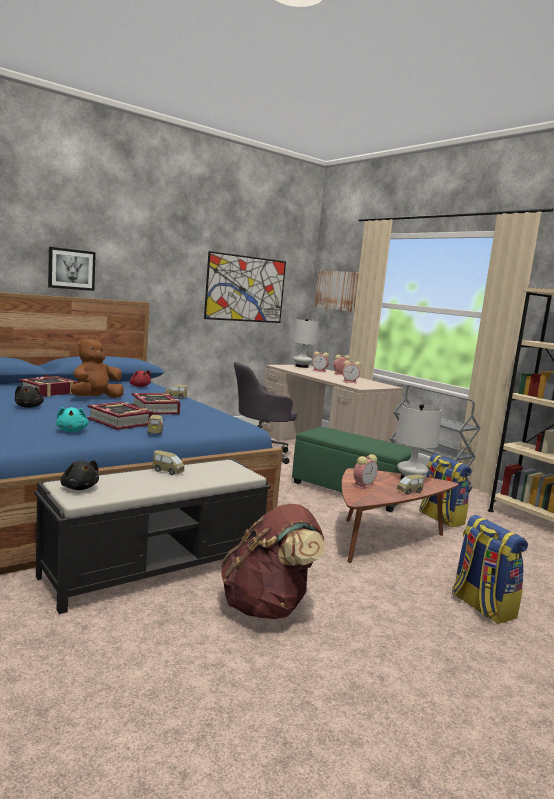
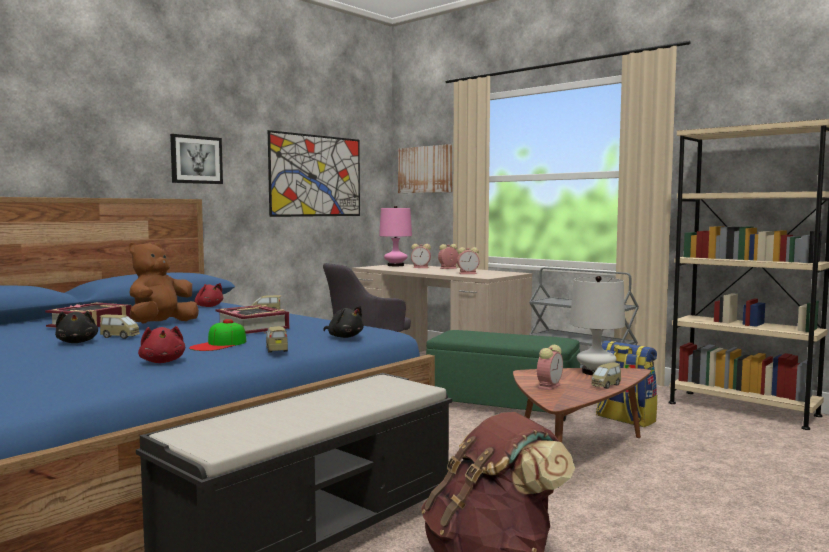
camera: 10 degrees left, 5 degrees down
picture [48,247,96,291] -> picture moved to [170,134,223,184]
turquoise plush toy [56,407,89,432] -> red plush toy [138,326,185,363]
black plush toy [60,460,99,490] -> black plush toy moved to [323,306,364,338]
book [87,402,153,430] -> cap [189,319,246,351]
toy car [153,450,184,475] -> toy car moved to [100,315,140,339]
white table lamp [291,319,319,368] -> pink table lamp [379,206,412,266]
backpack [452,515,528,624] -> none

